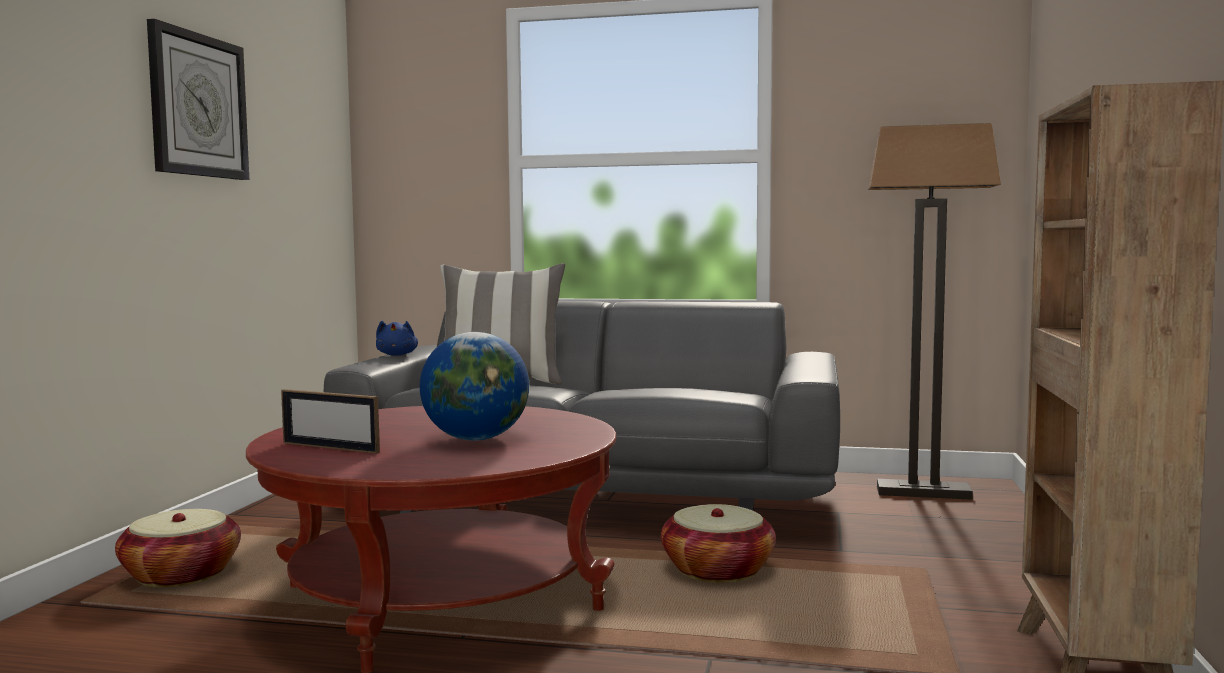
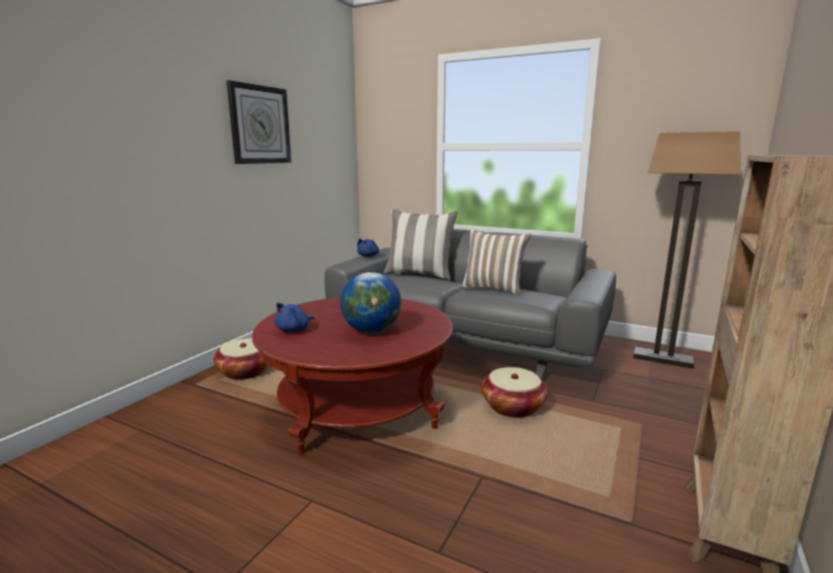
camera: 15 degrees right, 10 degrees up
picture frame [281,389,380,454] -> blue plush toy [274,302,315,332]
none -> pillow [462,229,531,296]

